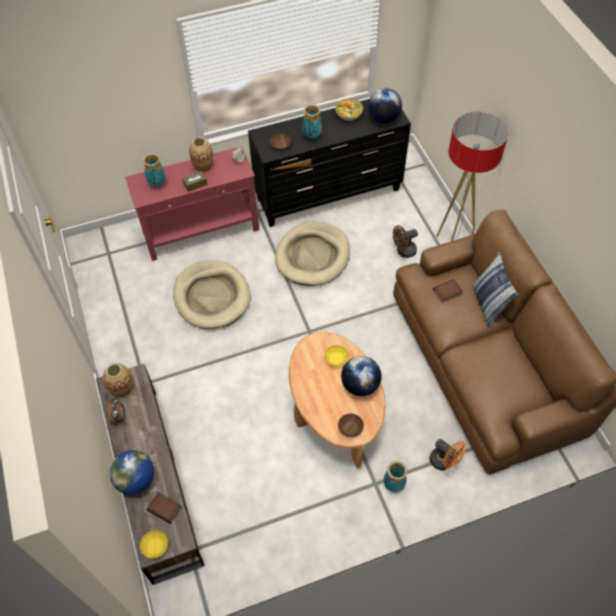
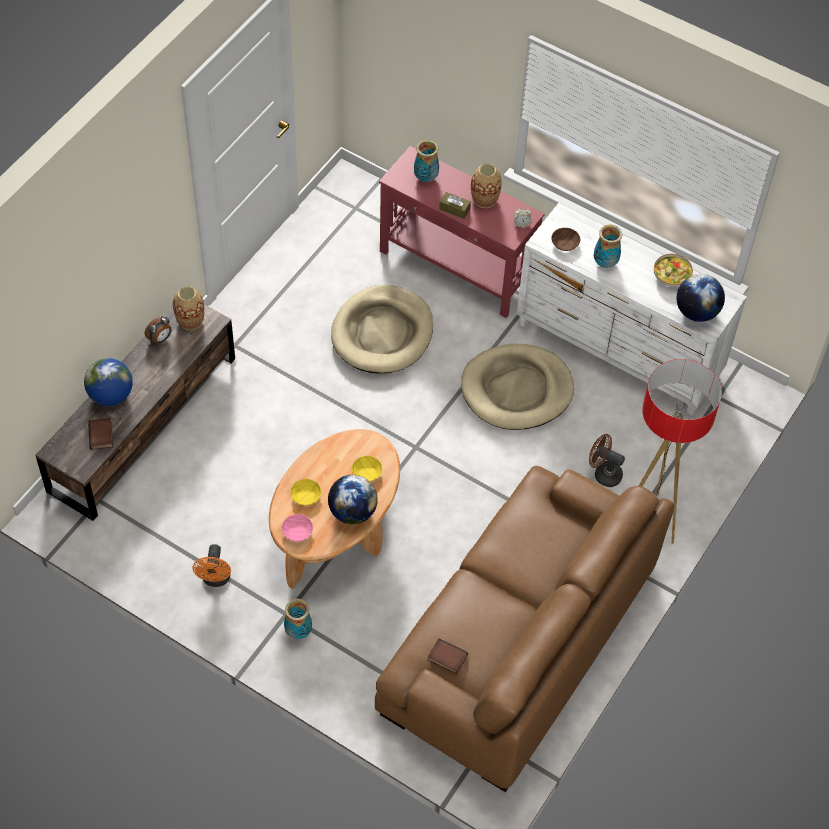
camera: 50 degrees right, 0 degrees up
yellow bowl [140,530,168,559] -> yellow bowl moved to [290,479,321,505]
black dresser [248,99,411,227] -> white dresser [517,203,747,416]
brown bowl [338,414,364,437] -> pink bowl [282,514,313,542]
orange fan [429,439,466,470] -> orange fan moved to [193,544,231,587]
book [433,279,463,303] -> book moved to [428,638,468,675]
pillow [472,251,519,327] -> none

